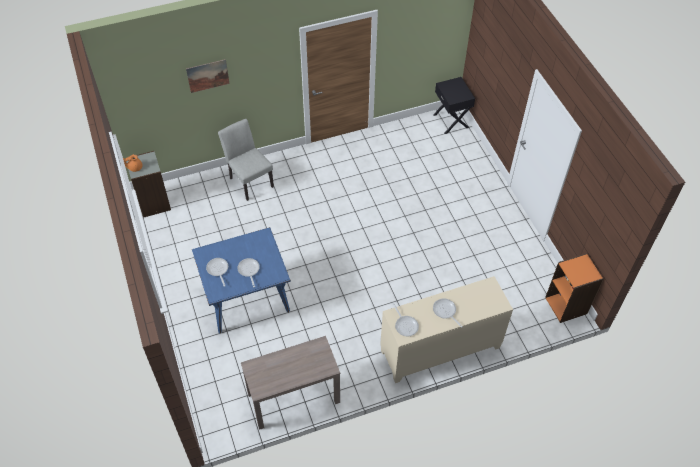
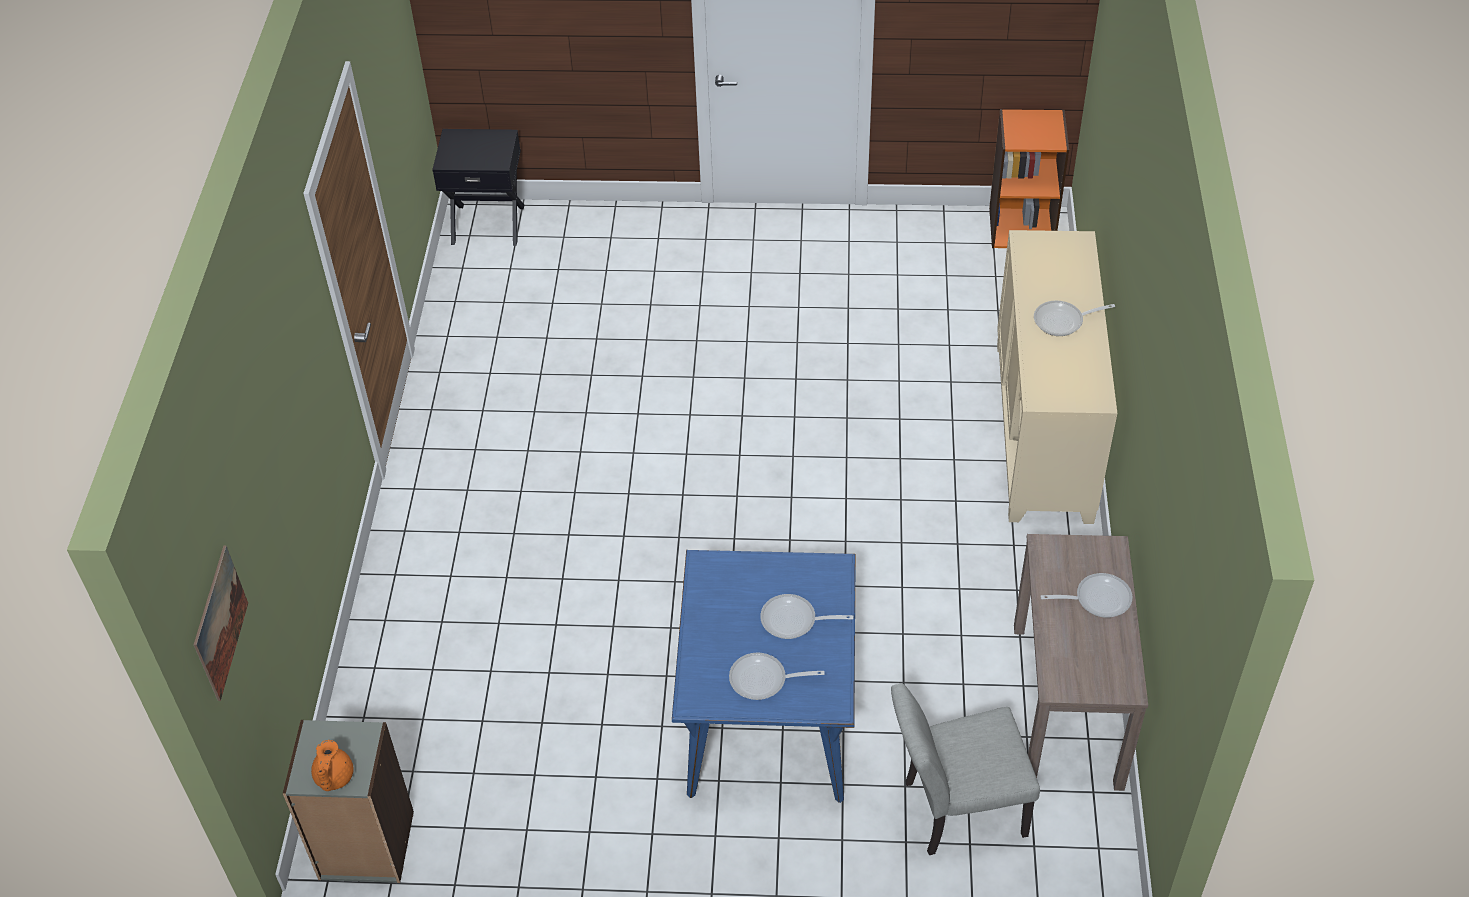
camera: 65 degrees left, 5 degrees down
picture [186,59,230,93] -> picture moved to [193,546,248,701]
grey chair [218,119,274,201] -> grey chair moved to [891,684,1040,855]
frying pan [393,303,419,336] -> frying pan moved to [1040,573,1132,618]

